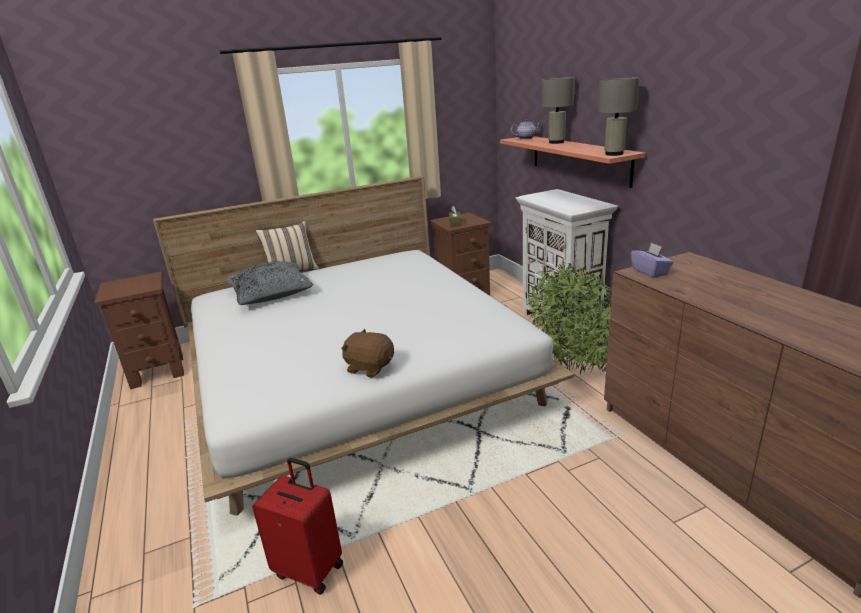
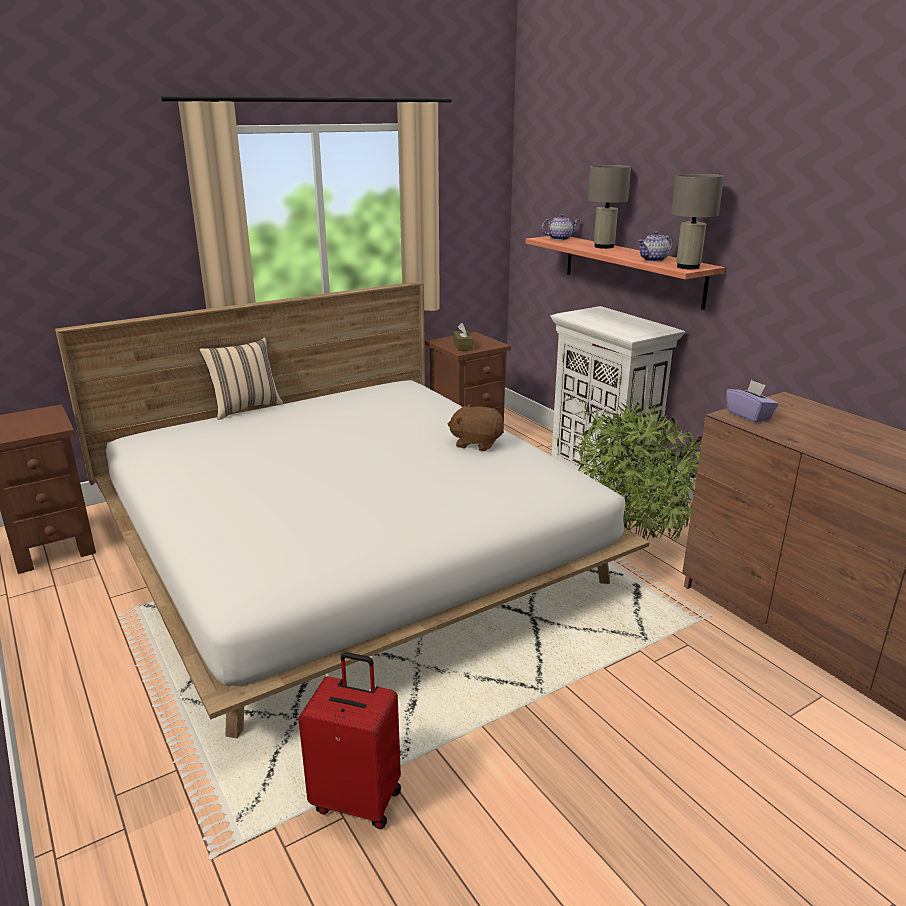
camera: 10 degrees left, 0 degrees up
grey pillow [227,261,313,305] -> none
brown plush toy [342,329,394,378] -> brown plush toy moved to [448,405,504,451]
none -> teapot [638,231,673,262]

